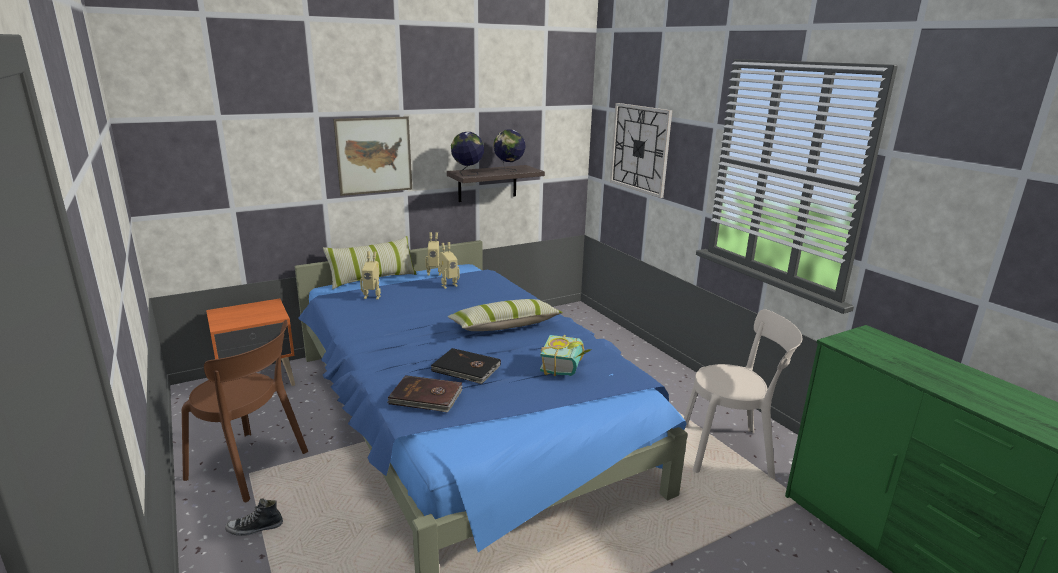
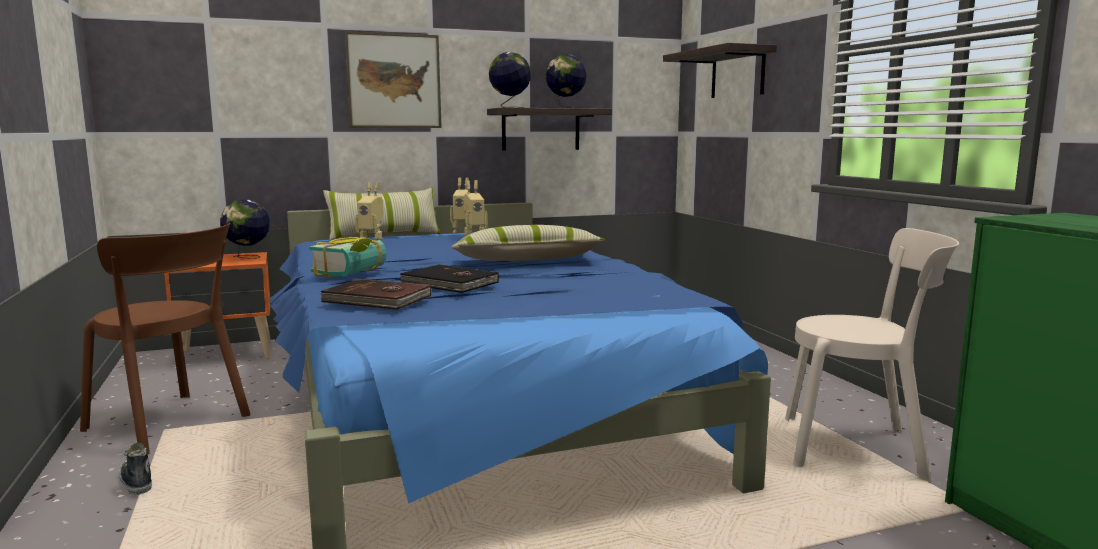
camera: 10 degrees right, 10 degrees down
shoe [225,498,283,536] -> shoe turned 60 degrees clockwise [119,443,152,495]
book [540,335,591,376] -> book moved to [309,237,387,278]
wall clock [610,103,672,198] -> shelf [663,43,777,98]
none -> globe [220,200,270,259]

